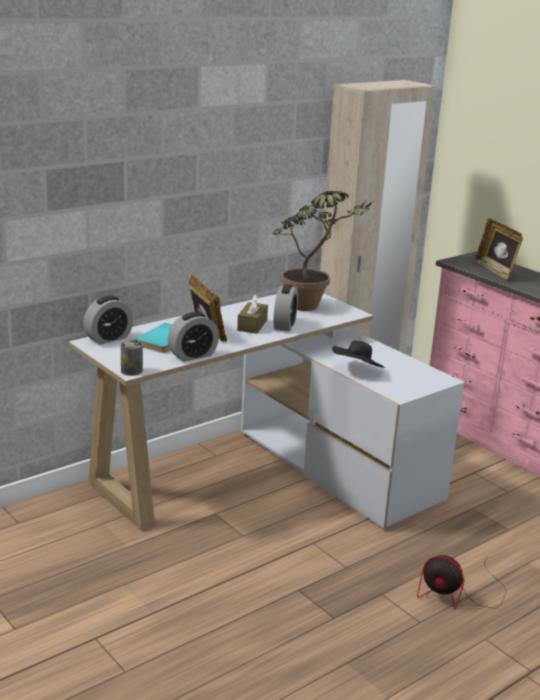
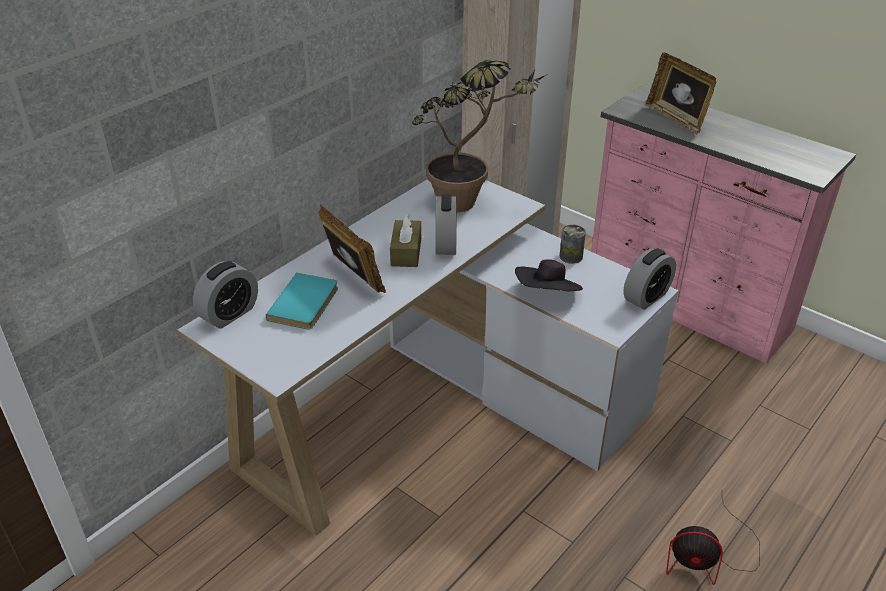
camera: 10 degrees left, 15 degrees up
can [121,340,143,376] -> can moved to [559,225,586,264]
alarm clock [167,312,219,362] -> alarm clock moved to [623,248,676,310]

